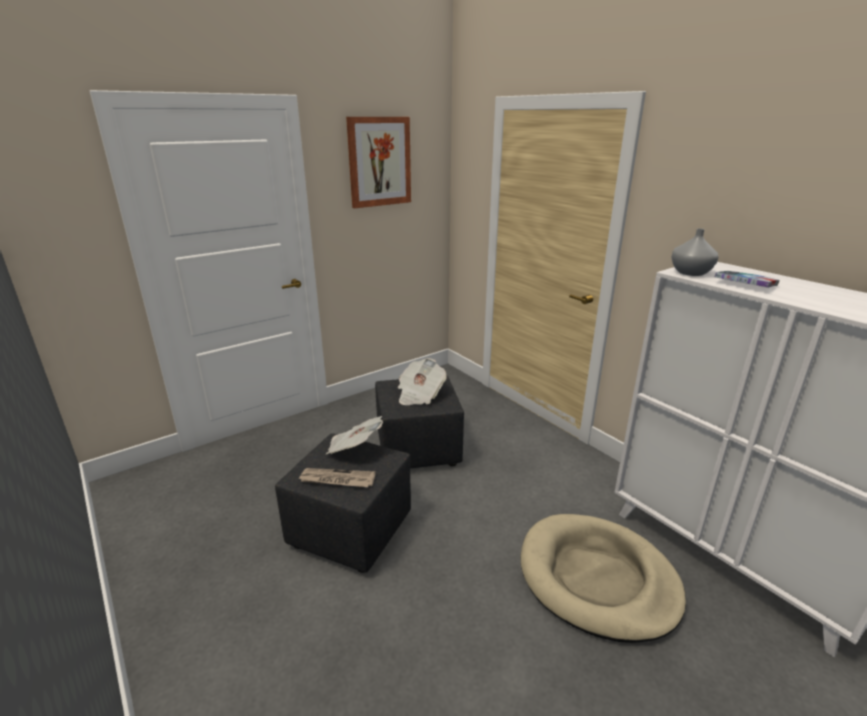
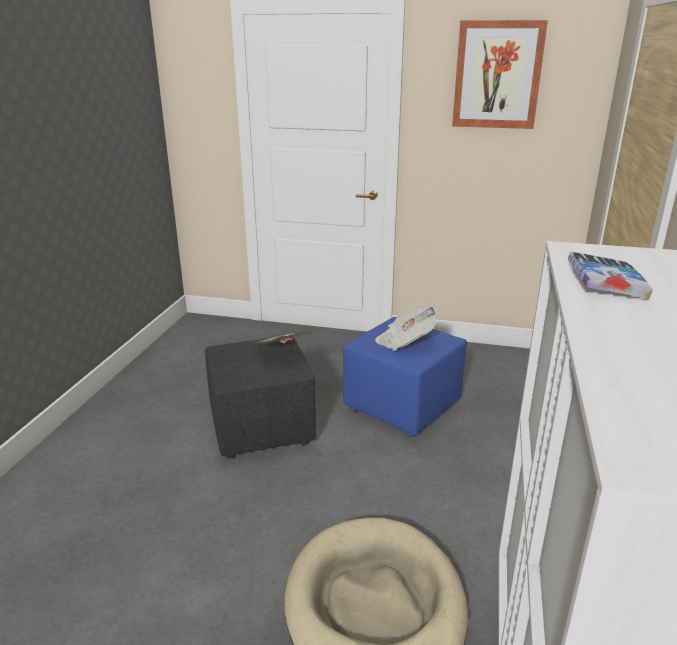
camera: 50 degrees right, 0 degrees up
newspaper [298,468,376,487] -> none
black ottoman [375,375,464,468] -> blue ottoman [343,317,467,437]
grey vase [671,229,719,276] -> none

